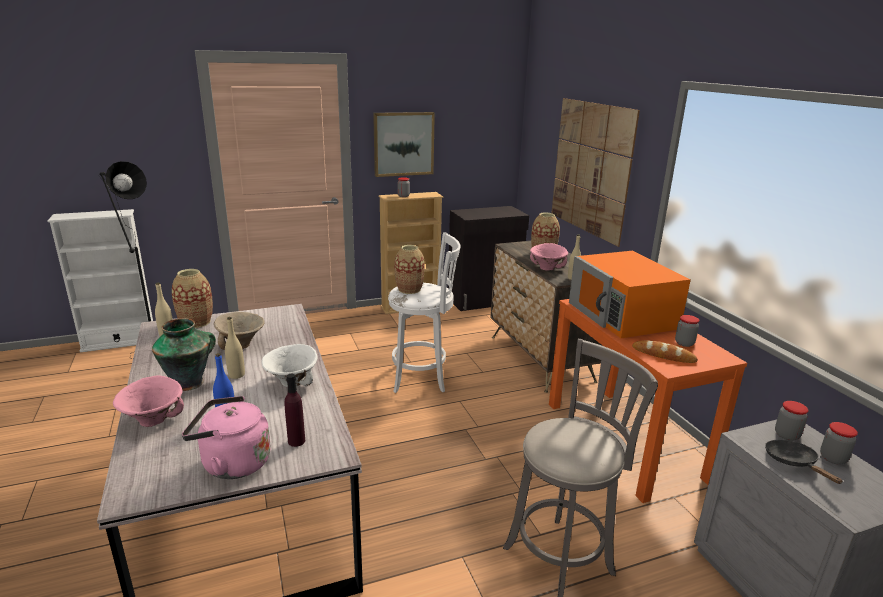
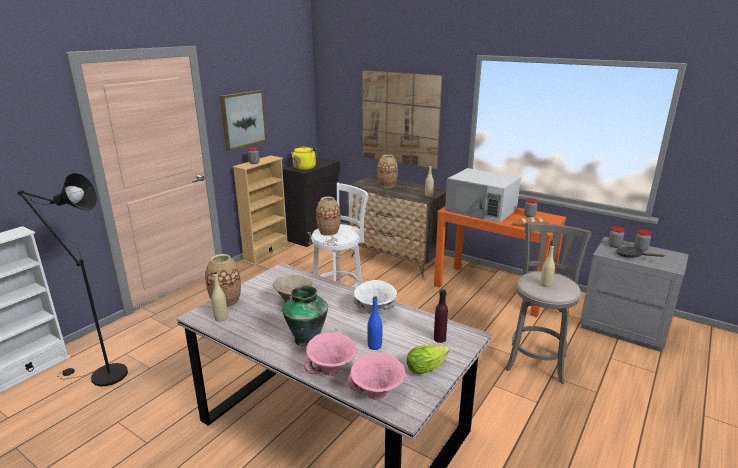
camera: 35 degrees left, 0 degrees up
pink kettle [182,396,271,479] -> lettuce [406,344,449,374]
beige bottle [225,317,245,379] -> beige bottle moved to [541,244,555,287]
pink bowl [530,243,568,271] -> pink bowl moved to [347,352,406,400]
orange microwave [569,251,691,338] -> white microwave [445,168,521,223]
none -> yellow kettle [291,146,320,170]

